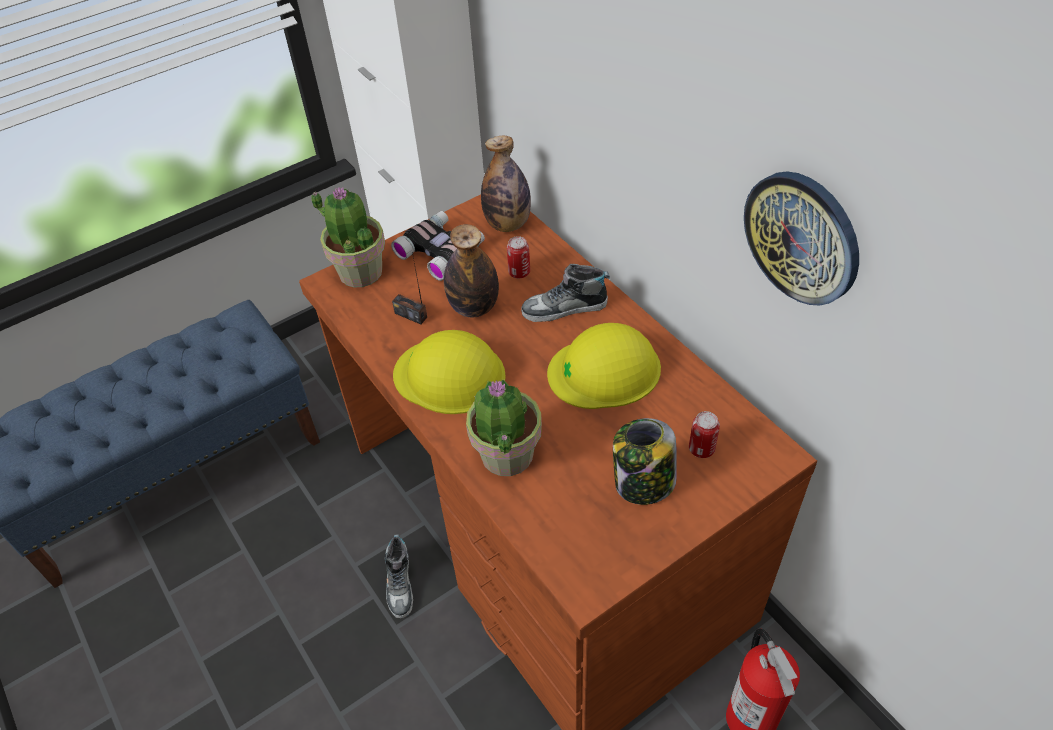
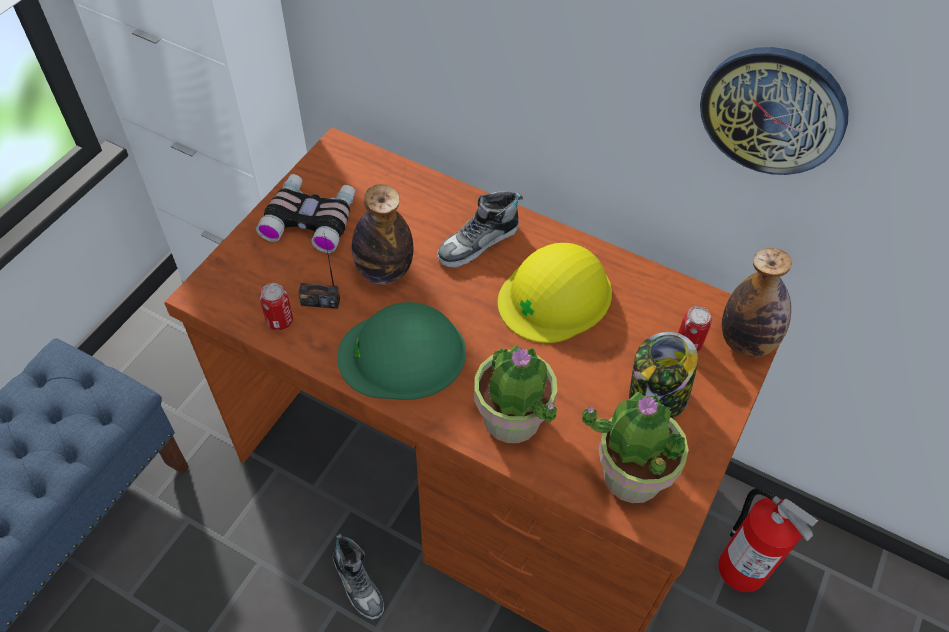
camera: 30 degrees left, 5 degrees up
potted plant [311,187,385,287] -> potted plant moved to [582,392,689,503]
yellow hard hat [393,330,506,414] -> green hard hat [337,302,466,400]
bottle [481,136,531,232] -> bottle moved to [722,248,792,358]
can [507,236,530,278] -> can moved to [260,283,293,330]

